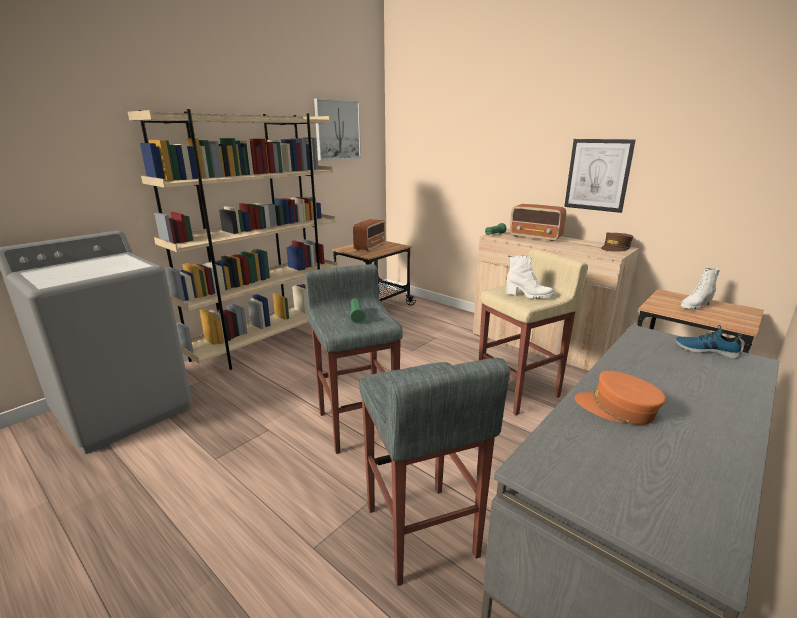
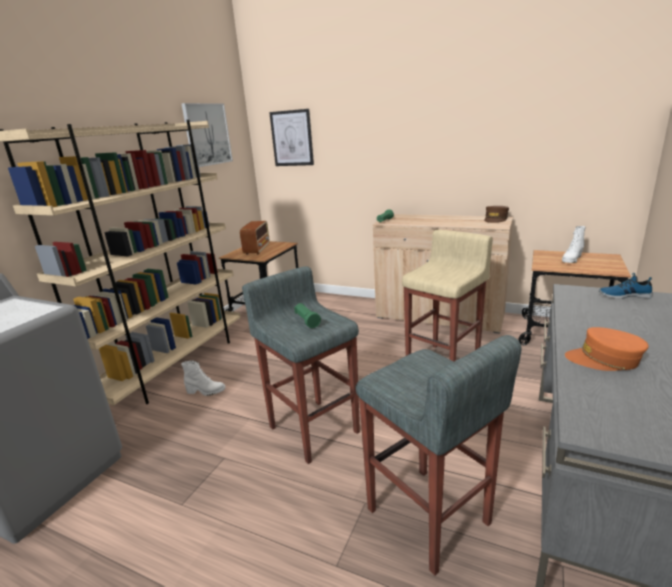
camera: 15 degrees left, 0 degrees up
white boot [506,256,554,299] -> white boot moved to [181,360,226,396]
radio [510,204,566,242] -> none
picture [564,139,636,213] -> picture moved to [269,109,314,166]

